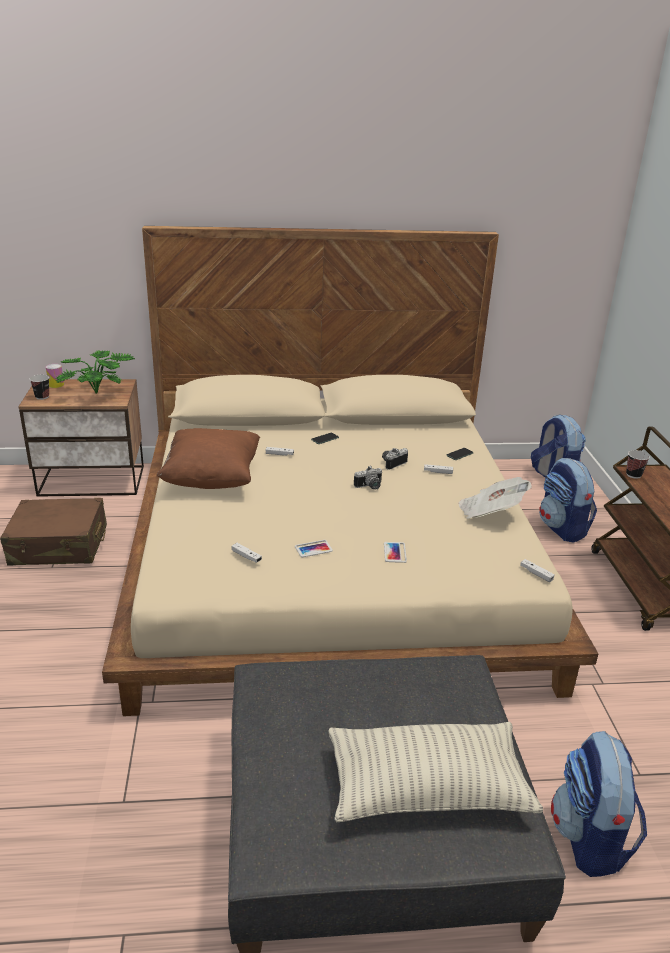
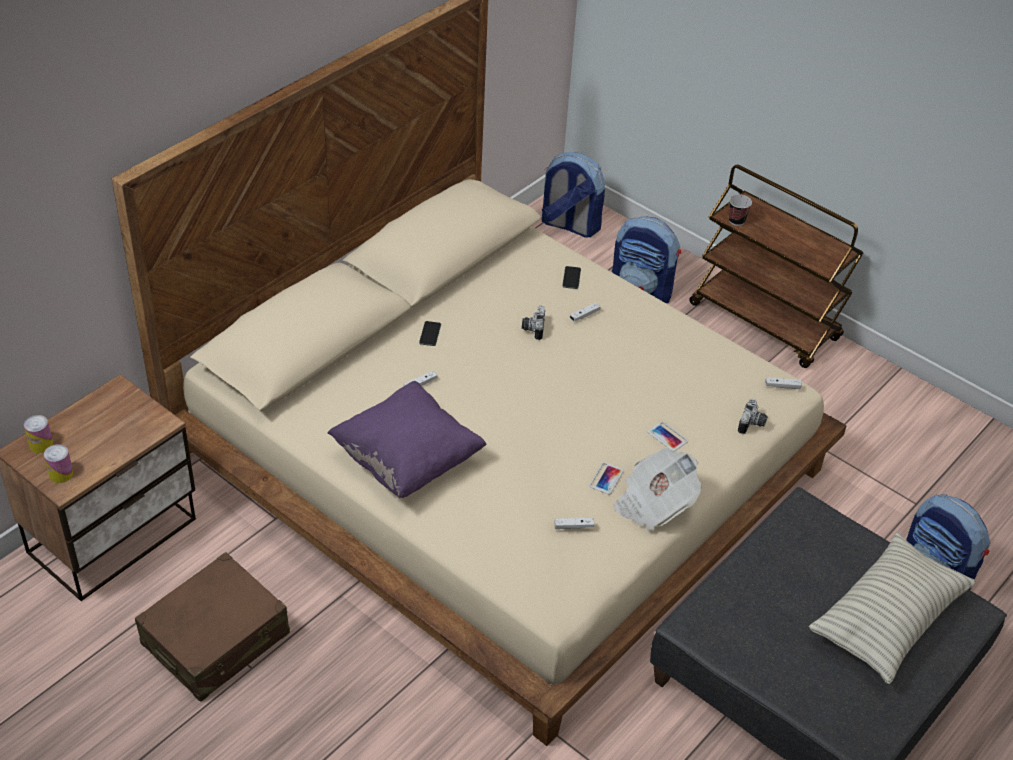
camera: 45 degrees left, 15 degrees up
cup [30,375,49,400] -> can [44,444,73,483]
potted plant [55,350,135,394] -> none
brown pillow [156,428,260,489] -> purple pillow [327,381,486,498]
camera [354,466,382,490] -> camera moved to [738,398,768,434]
newspaper [458,477,532,519] -> newspaper moved to [614,448,701,531]

